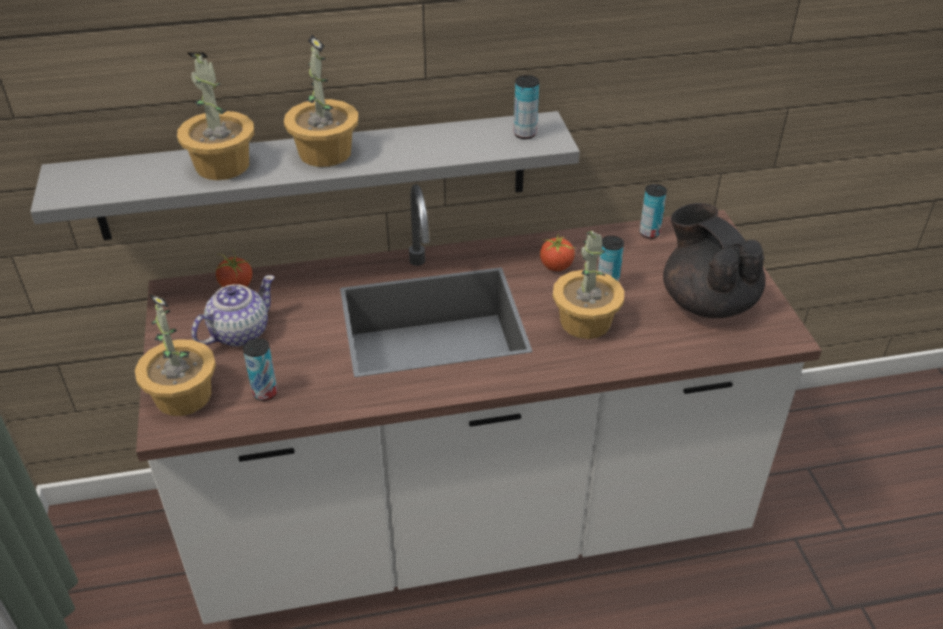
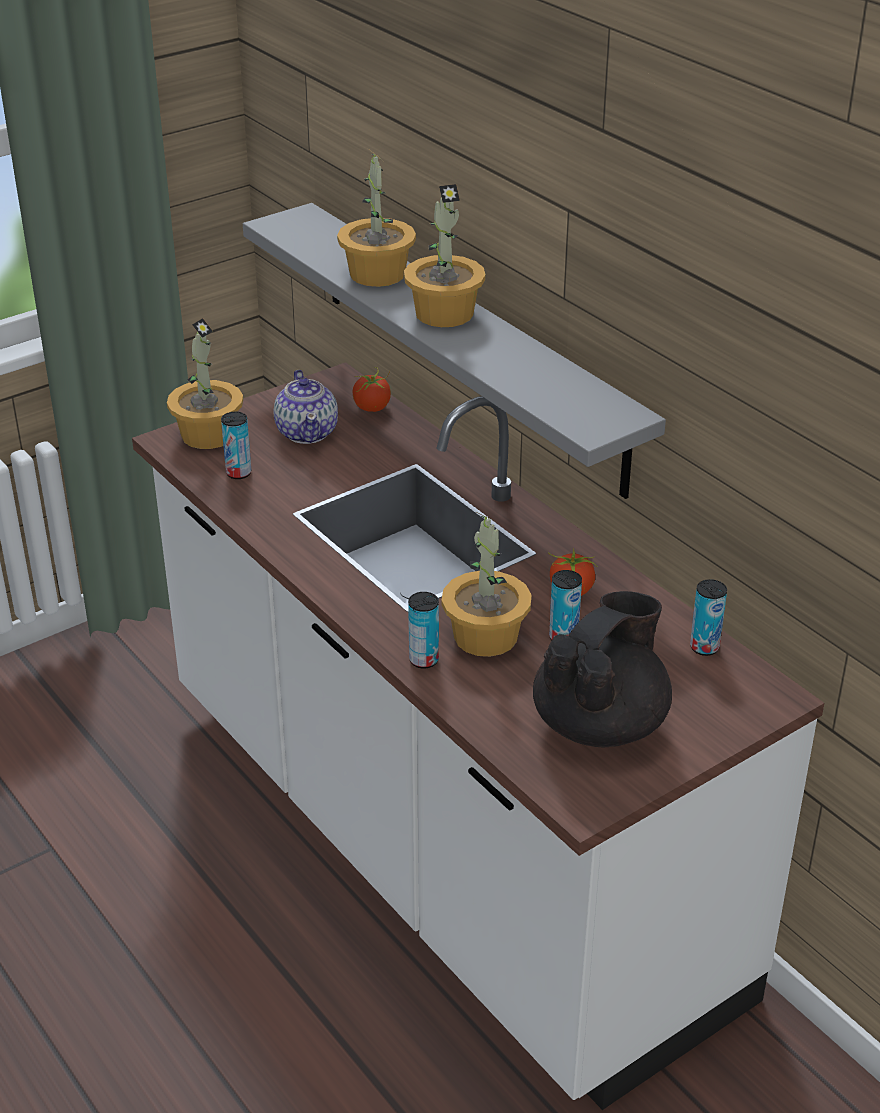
camera: 65 degrees right, 5 degrees down
teapot [191,275,275,347] -> teapot turned 60 degrees clockwise [274,370,338,444]
can [514,75,539,139] -> can moved to [408,592,439,669]

